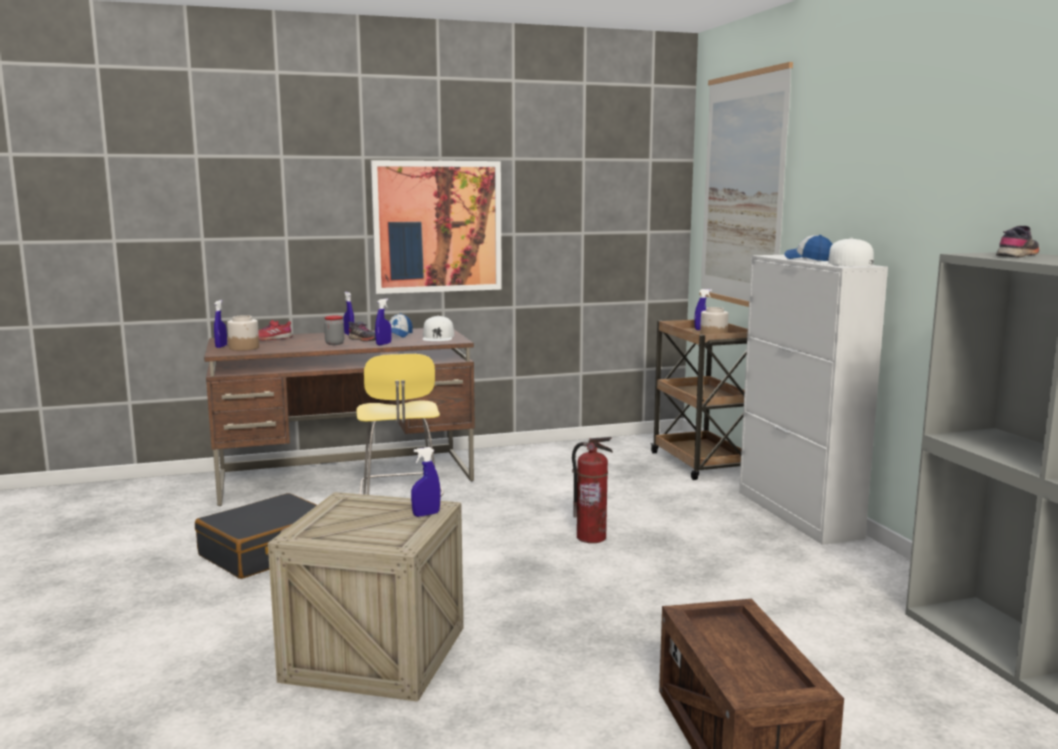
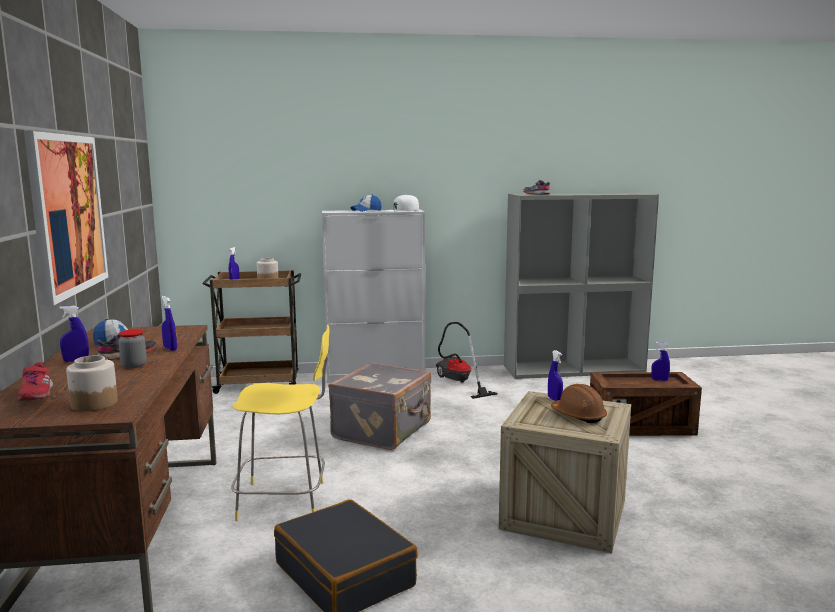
camera: 80 degrees left, 0 degrees up
blue spray bottle [214,300,227,348] -> blue spray bottle moved to [651,342,670,381]
white cap [422,315,454,341] -> none
fire extinguisher [572,437,613,543] -> grey suitcase [328,362,431,450]
picture [700,62,793,307] -> none
none -> vacuum cleaner [436,322,498,399]
none -> brown hard hat [551,384,607,423]

